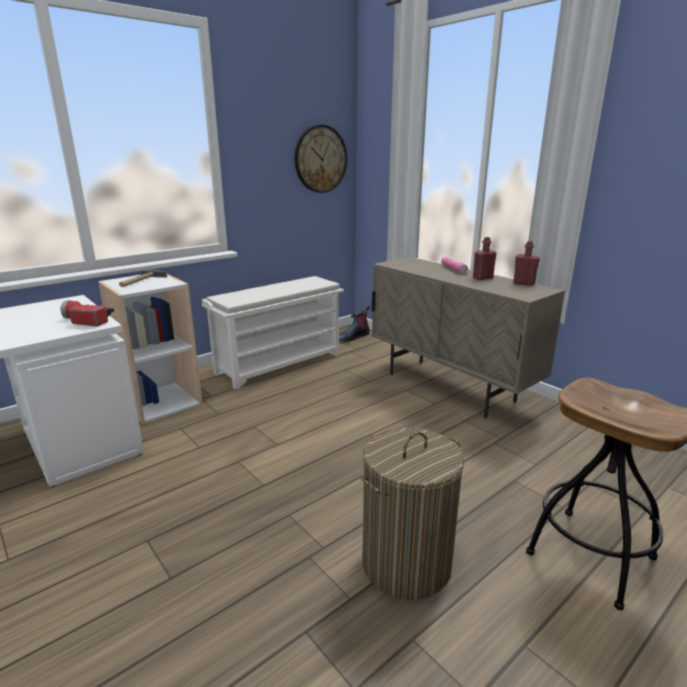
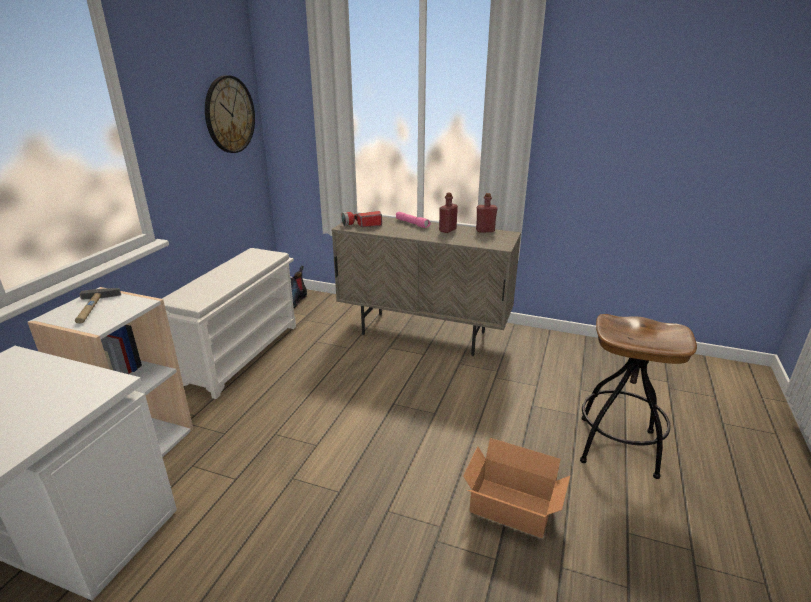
camera: 30 degrees left, 5 degrees up
flashlight [61,300,114,326] -> flashlight moved to [341,211,382,227]
laundry basket [361,428,464,600] -> cardboard box [463,438,570,538]

